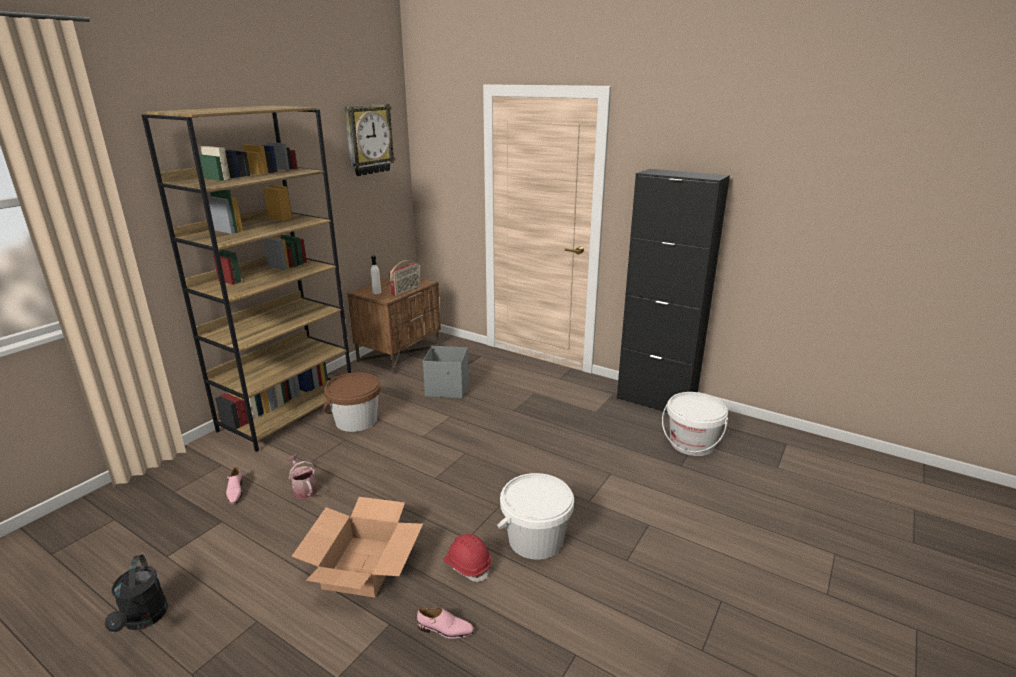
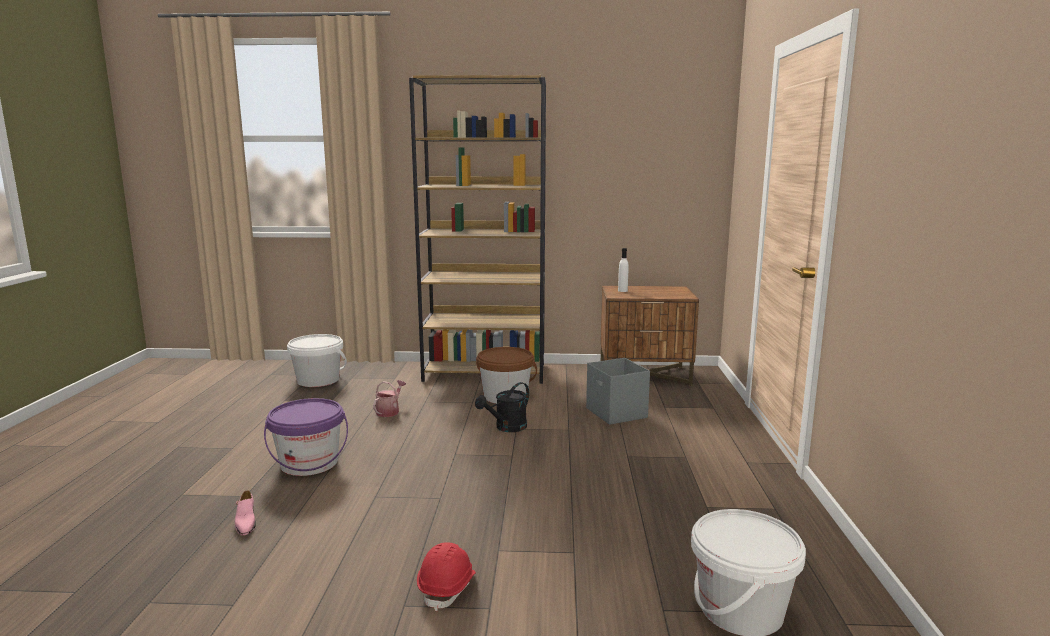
camera: 60 degrees right, 10 degrees down
black watering can [105,555,168,632] -> black watering can moved to [475,382,529,432]
pink shoe [226,467,242,504] -> none
cardboard box [292,497,423,597] -> purple bucket [264,398,348,476]
wall clock [344,104,396,176] -> none
radio [389,260,420,297] -> none
red hard hat [443,534,492,582] -> red hard hat moved to [417,542,476,611]
white bucket [497,473,574,560] -> white bucket moved to [287,334,347,387]
black cabinet [617,169,730,413] -> none

